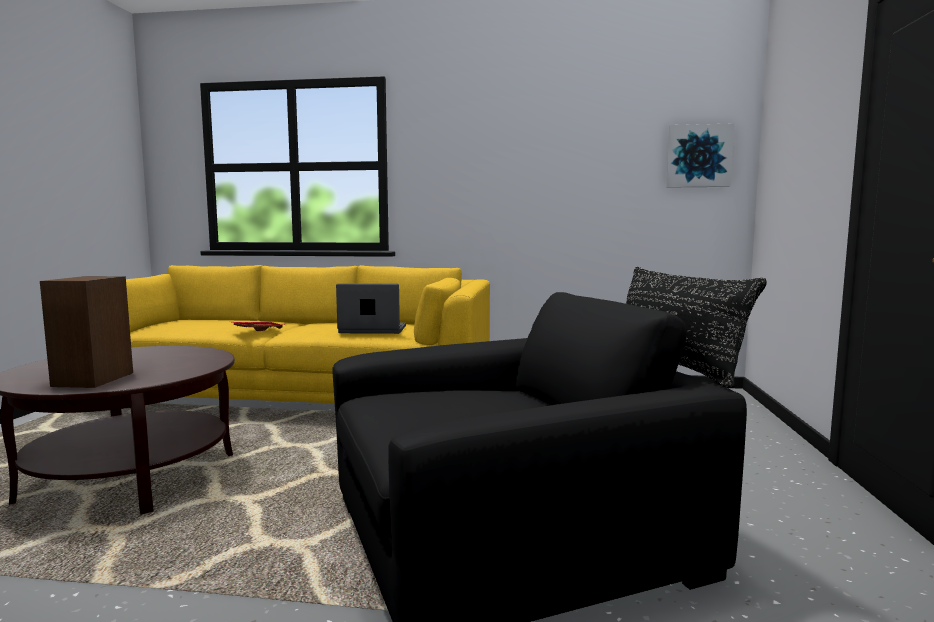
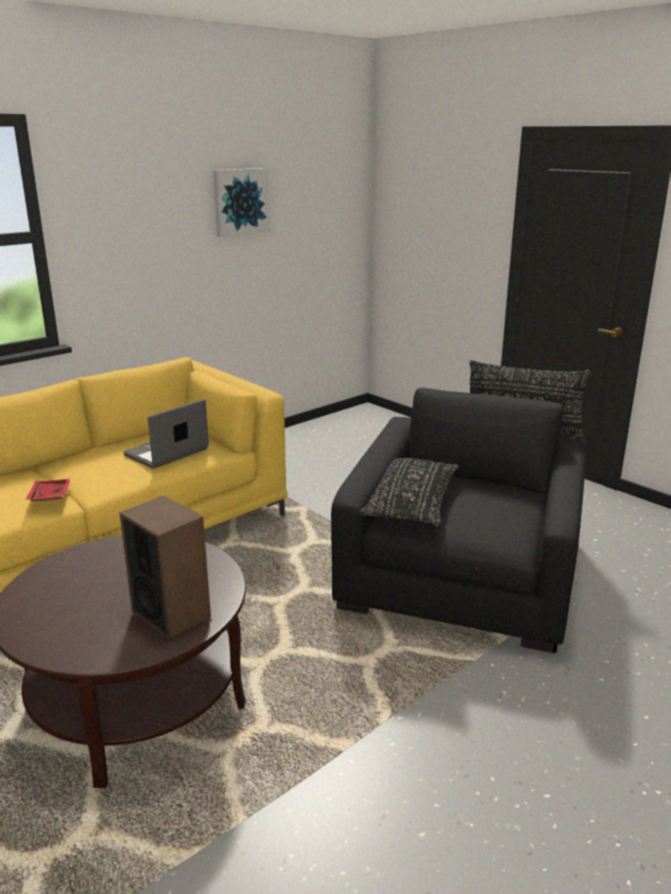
camera: 50 degrees left, 15 degrees up
picture [666,123,734,188] -> picture moved to [213,168,270,237]
none -> black pillow [360,458,458,526]

